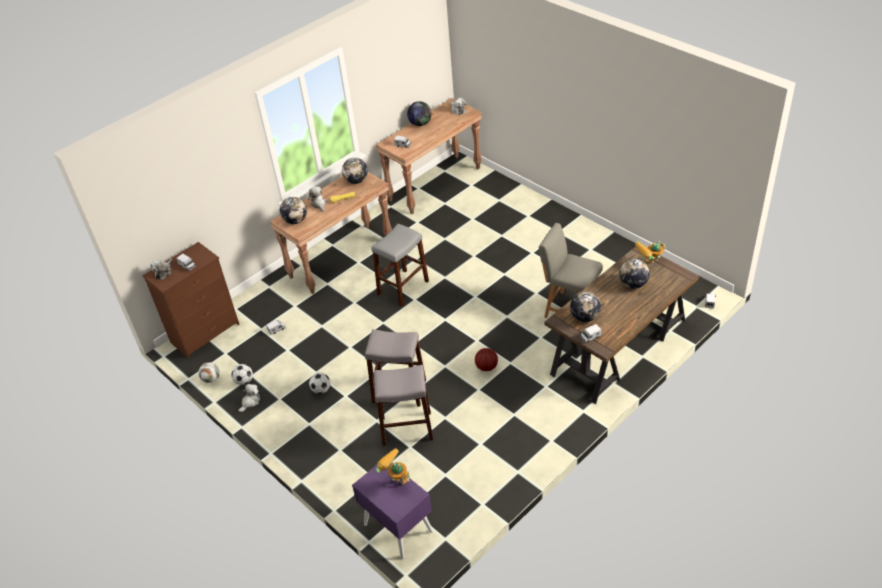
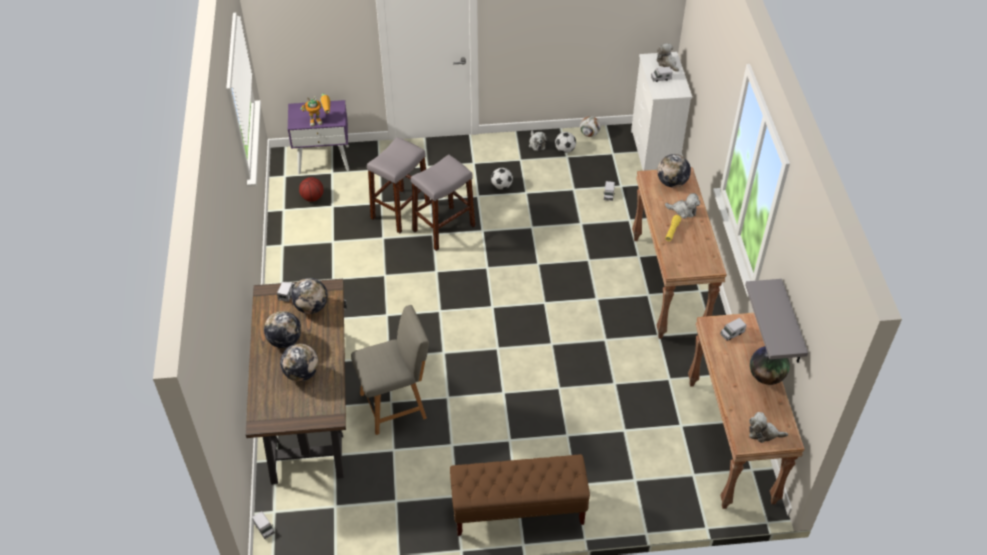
camera: 125 degrees right, 5 degrees up
brown dresser [143,242,239,359] -> white dresser [631,52,692,171]
globe [342,158,368,184] -> globe moved to [264,311,301,348]
grey stool [371,224,429,307] -> none
basketball [475,348,498,371] -> basketball moved to [299,177,324,202]
toy robot [635,240,666,263] -> none
none -> brown bench [450,454,590,536]
none -> grey shelf [745,279,808,363]

